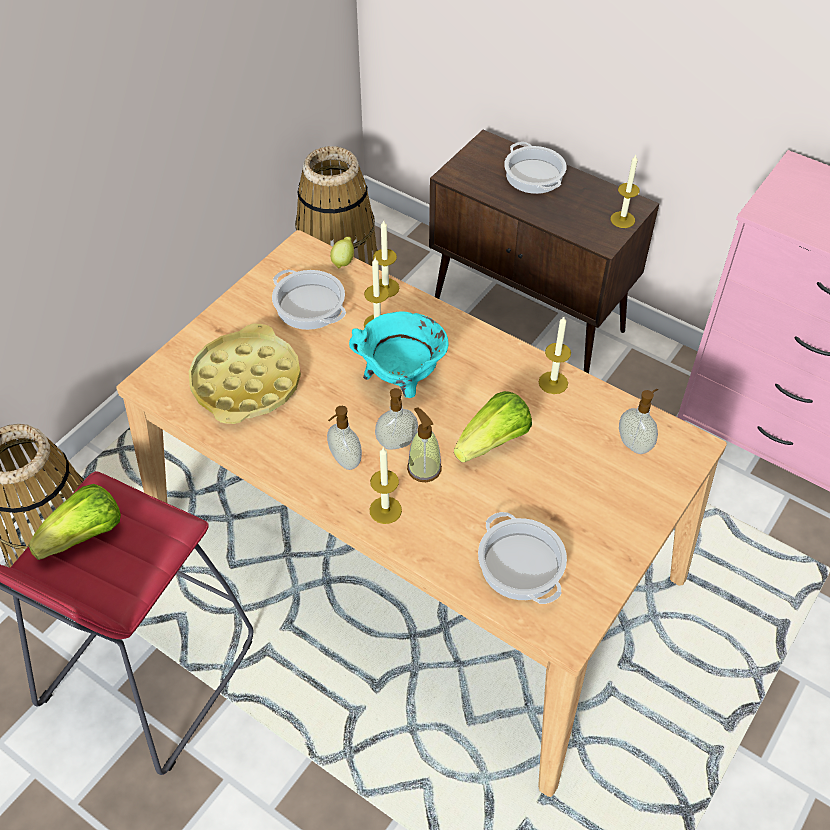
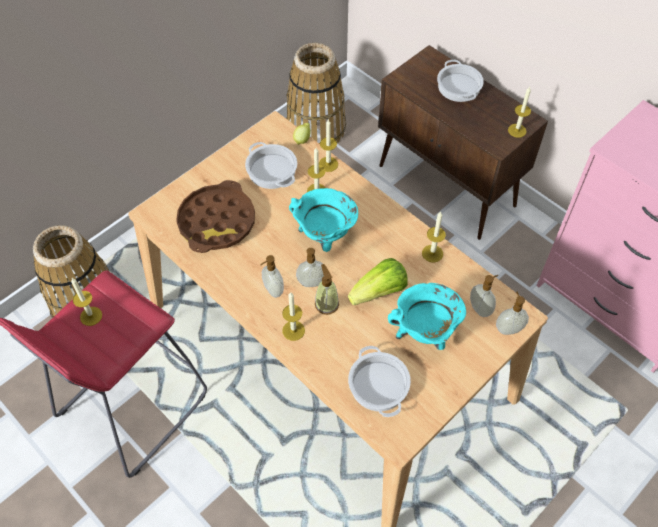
camera: 10 degrees right, 5 degrees up
lettuce [28,484,121,560] -> candle [71,278,102,326]
yellow tray [189,324,301,424] -> brown tray [176,180,255,253]
none -> turquoise cooking pot [388,283,466,350]
none -> soap dispenser [496,291,529,335]

